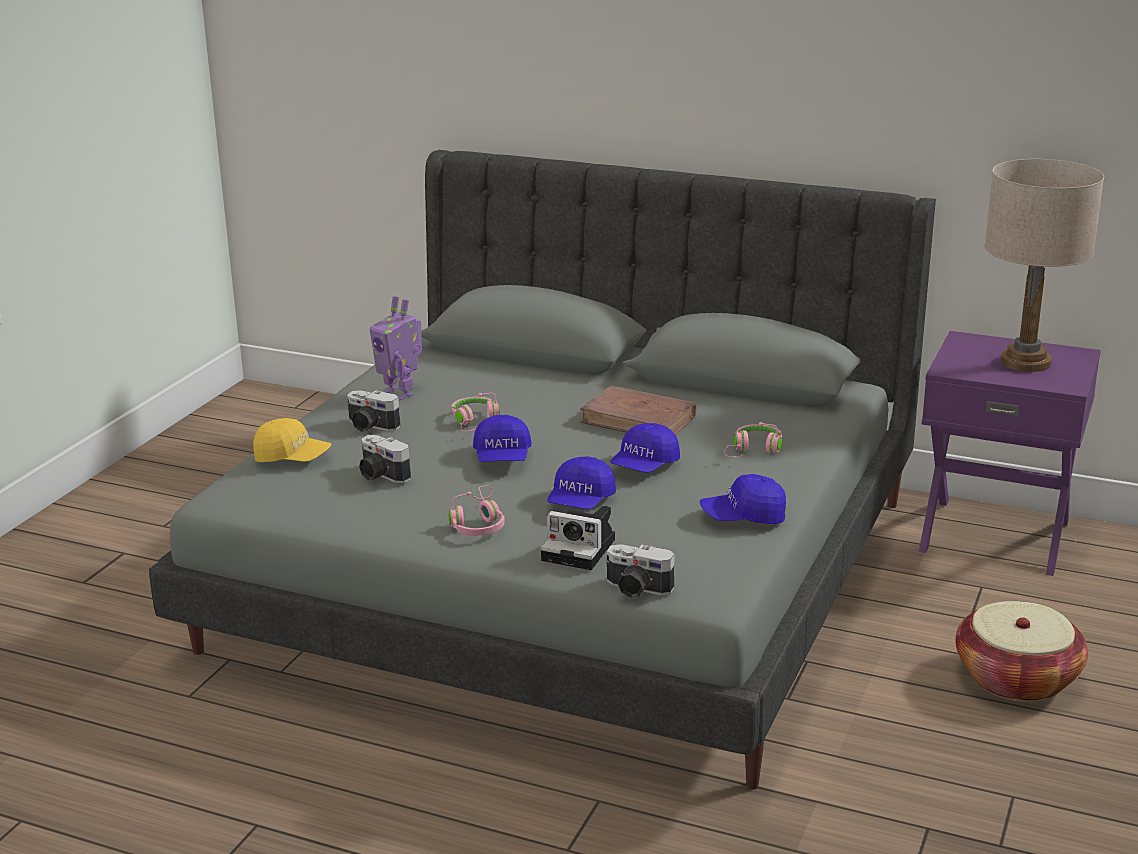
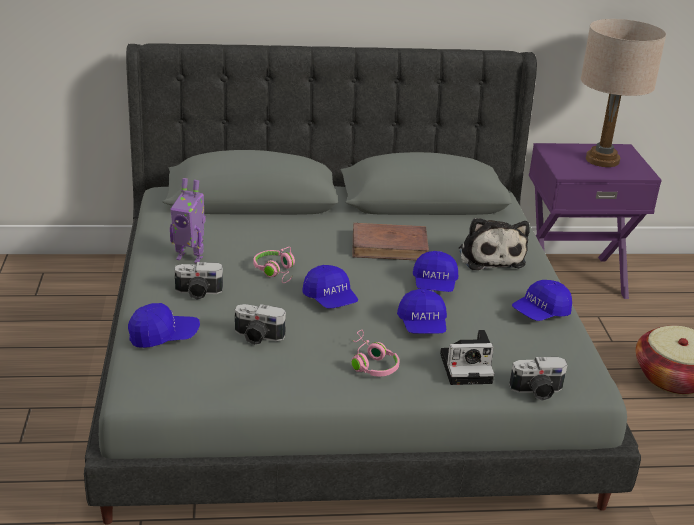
camera: 30 degrees left, 5 degrees up
yellow cap [253,418,332,462] -> blue cap [128,303,200,348]
pink headphones [724,422,782,458] -> plush toy [459,218,530,270]

